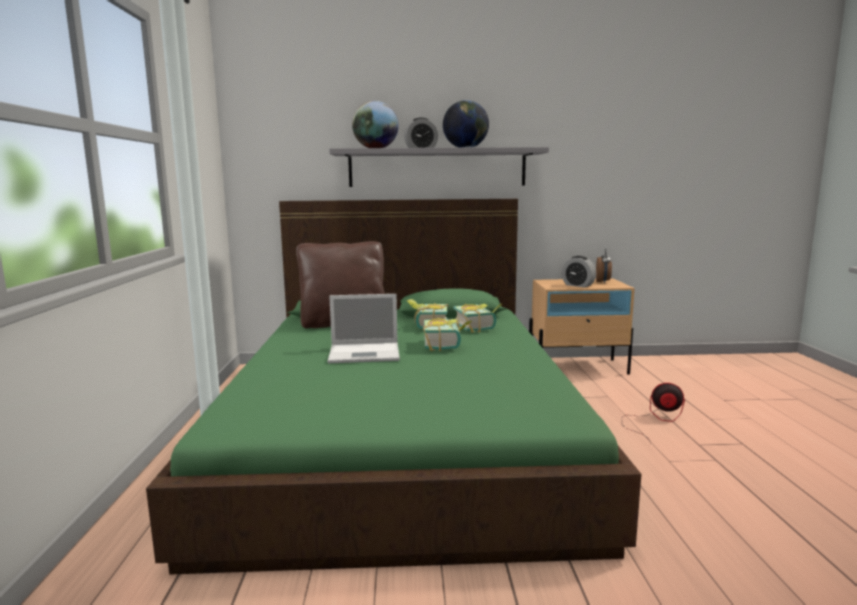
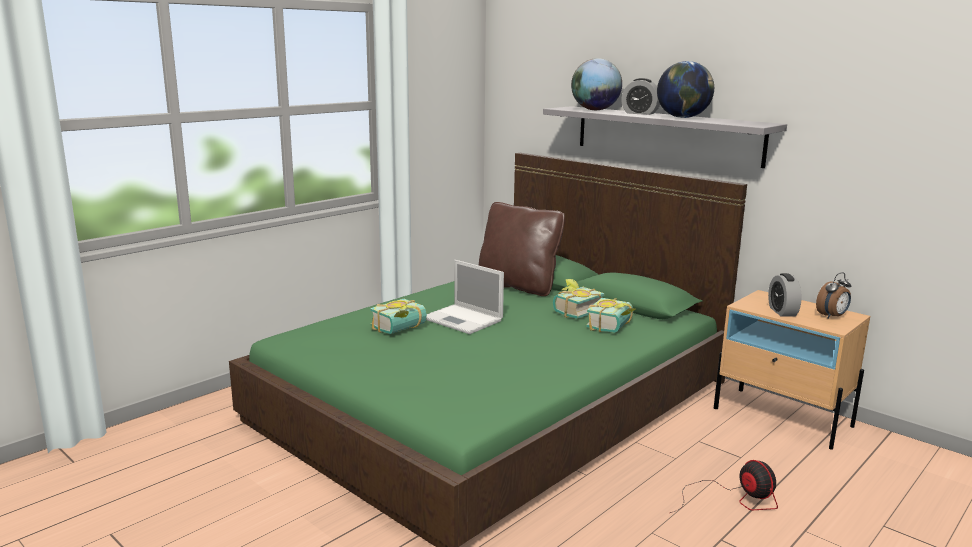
camera: 45 degrees right, 5 degrees up
book [423,318,472,351] -> book moved to [370,299,427,334]

